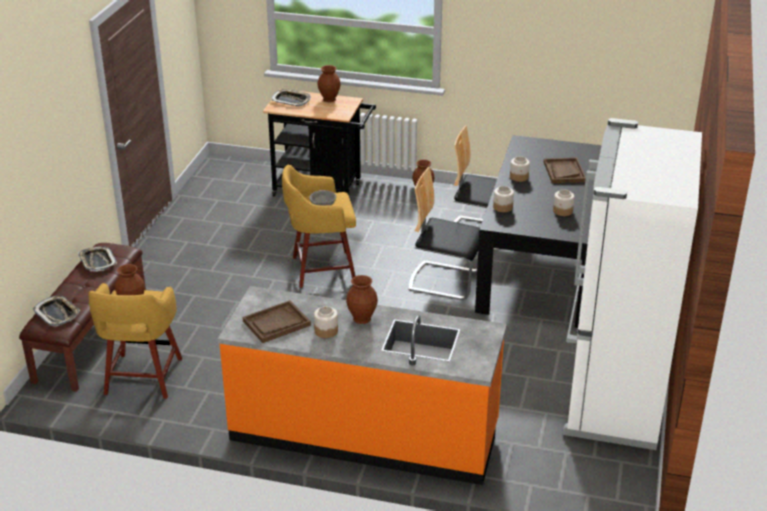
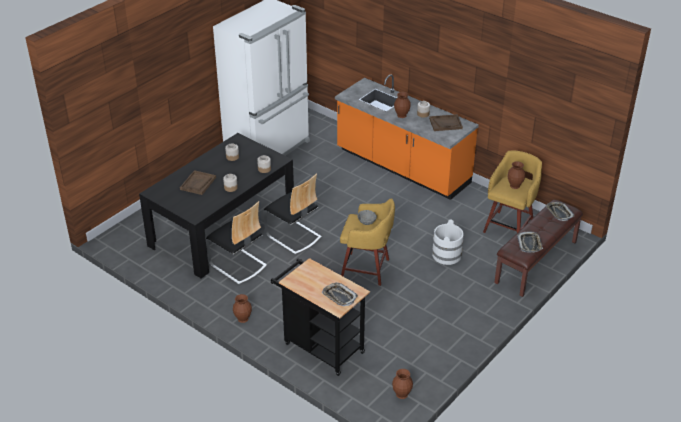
camera: 155 degrees left, 5 degrees up
brown vase [317,65,340,102] -> brown vase moved to [392,369,413,399]
none -> white bucket [432,220,463,265]

